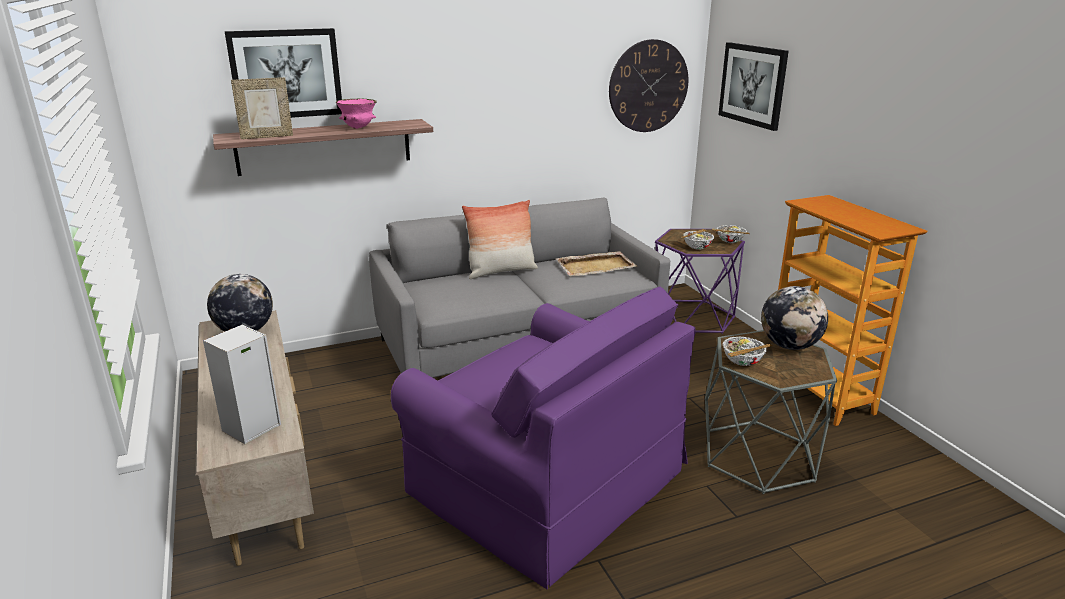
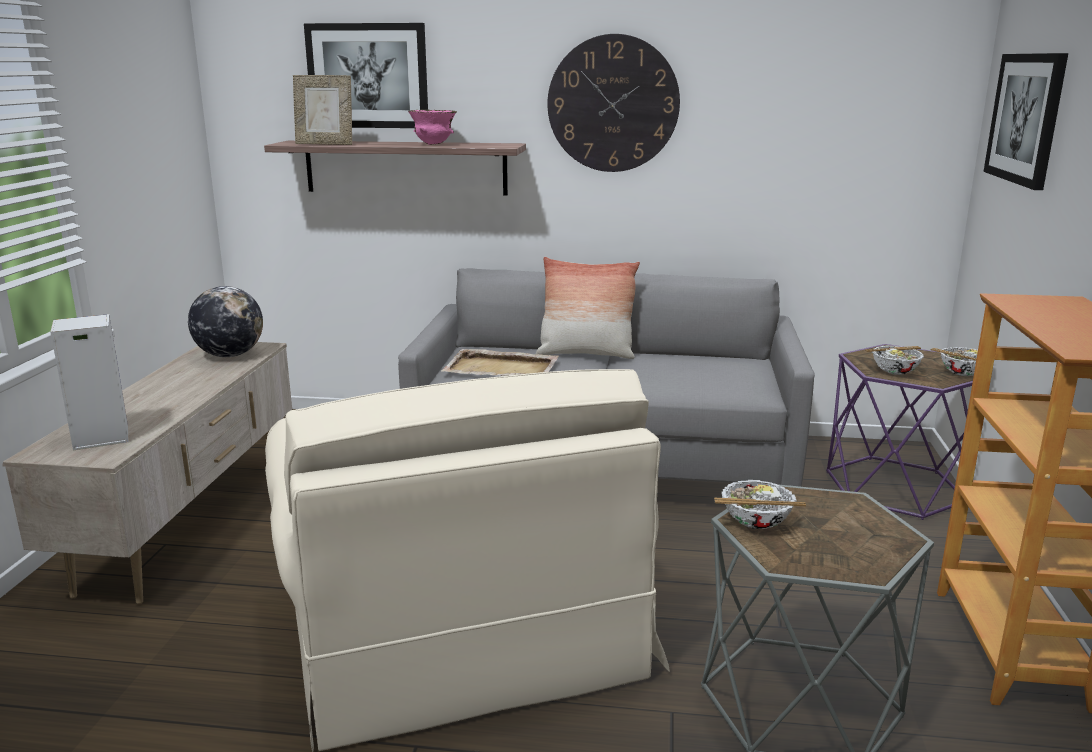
camera: 30 degrees right, 5 degrees down
purple armchair [391,287,696,589] -> beige armchair [265,369,670,752]
beige tray [556,251,637,276] -> beige tray moved to [441,349,559,376]
wall clock [609,39,688,132] -> wall clock moved to [548,34,680,172]
globe [761,286,828,350] -> none

